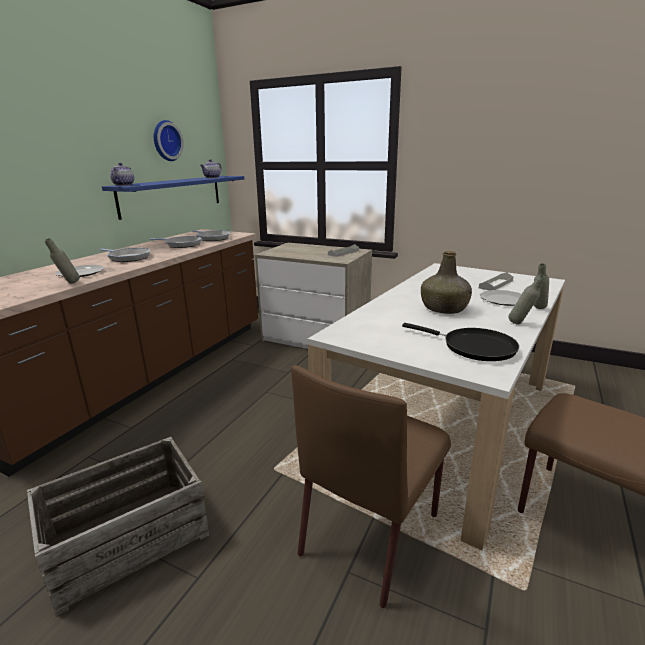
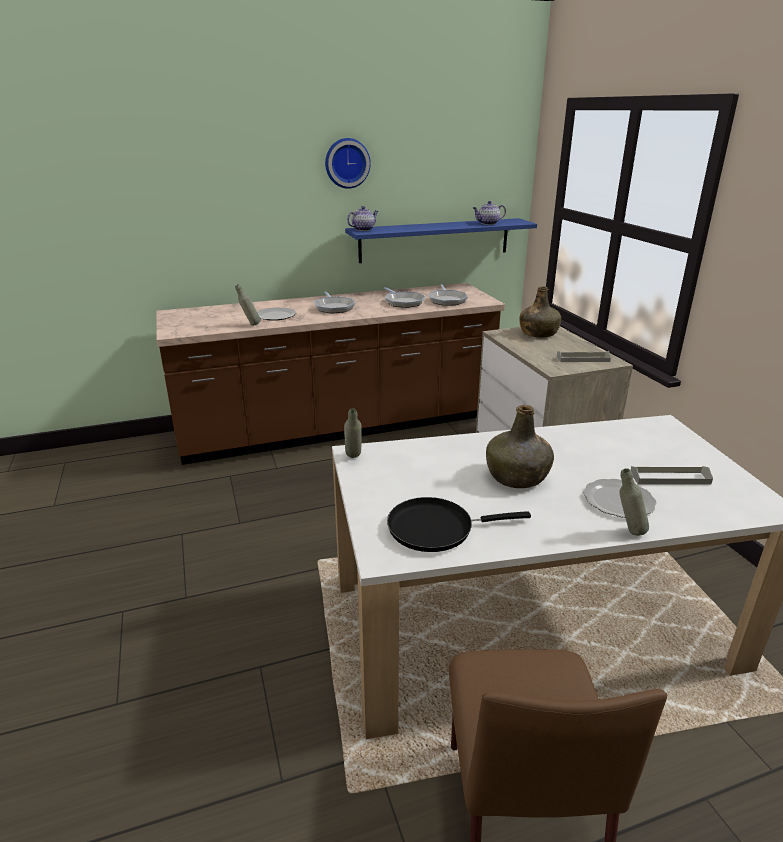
camera: 45 degrees right, 5 degrees up
crate [27,437,209,616] -> none
wall clock [154,120,184,161] -> wall clock moved to [325,138,371,189]
brown chair [291,365,451,608] -> none
black frying pan [402,323,519,361] -> black frying pan turned 90 degrees clockwise [387,497,531,552]
grey bottle [508,274,545,324] -> grey bottle moved to [344,408,362,458]
none -> green bottle [519,286,561,338]

